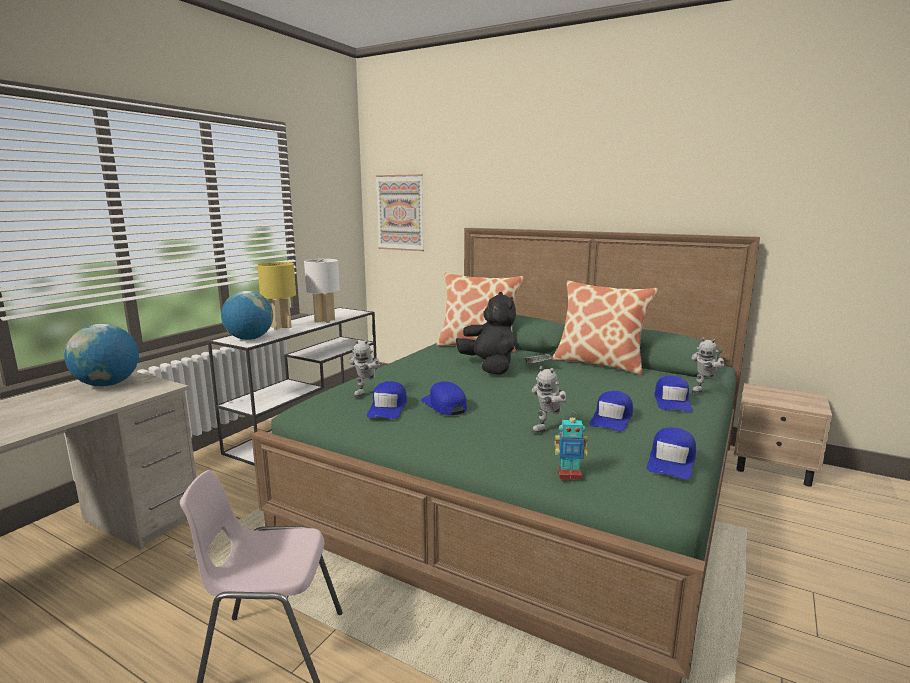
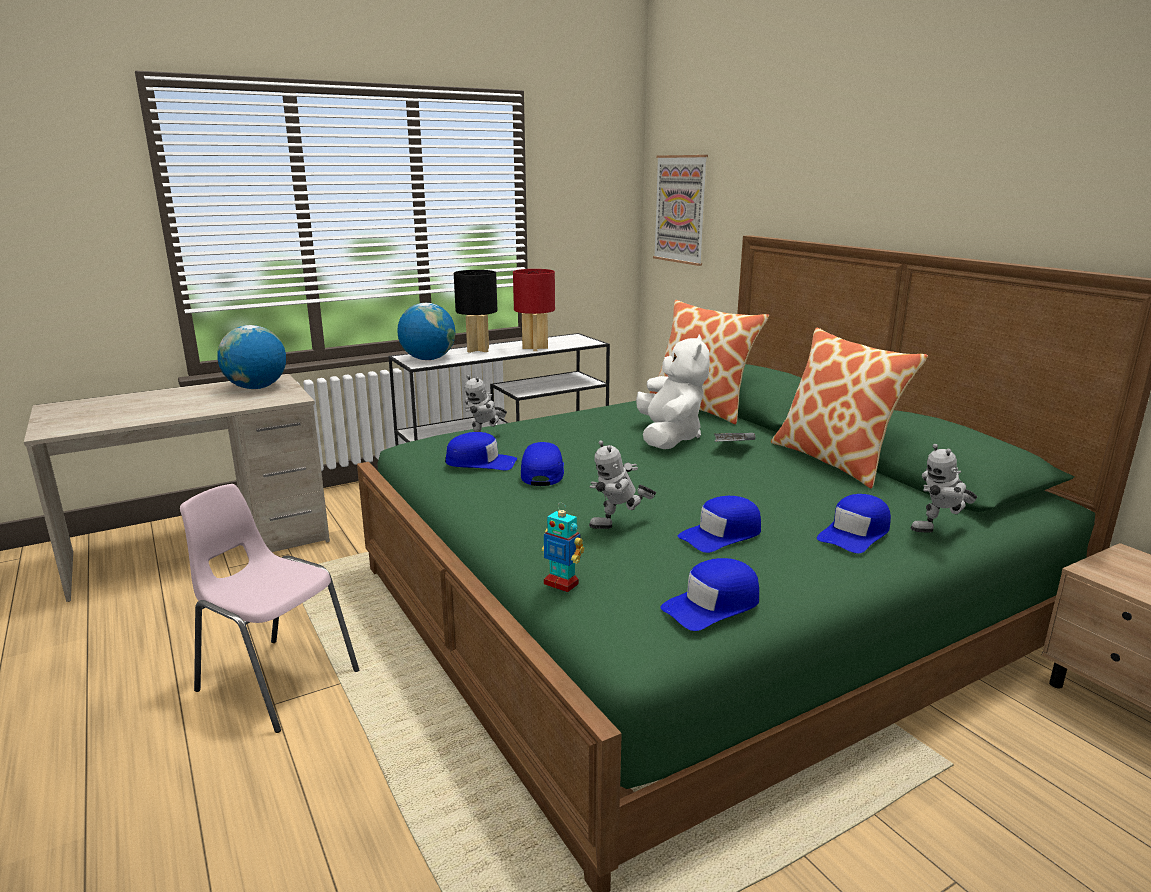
camera: 30 degrees right, 5 degrees up
yellow table lamp [257,262,296,330] -> black table lamp [454,270,497,353]
white table lamp [304,259,340,323] -> red table lamp [513,269,555,351]
blue cap [367,381,407,419] -> blue cap turned 120 degrees counterclockwise [445,432,517,470]
black plush toy [456,292,516,375] -> white plush toy [636,335,710,449]

